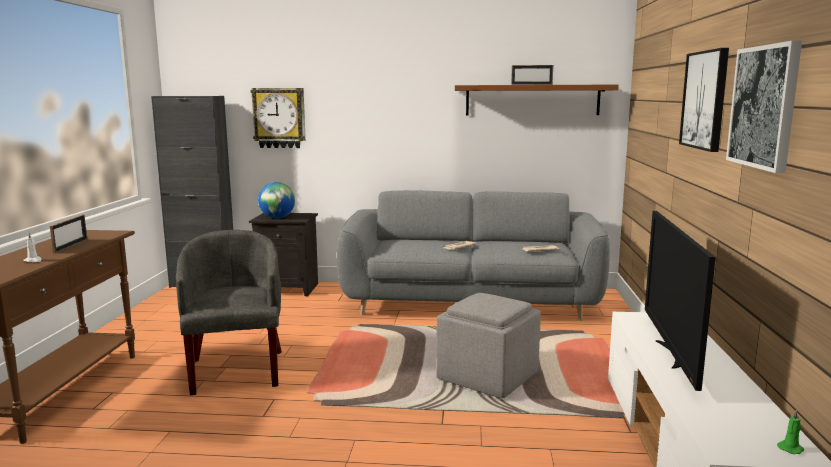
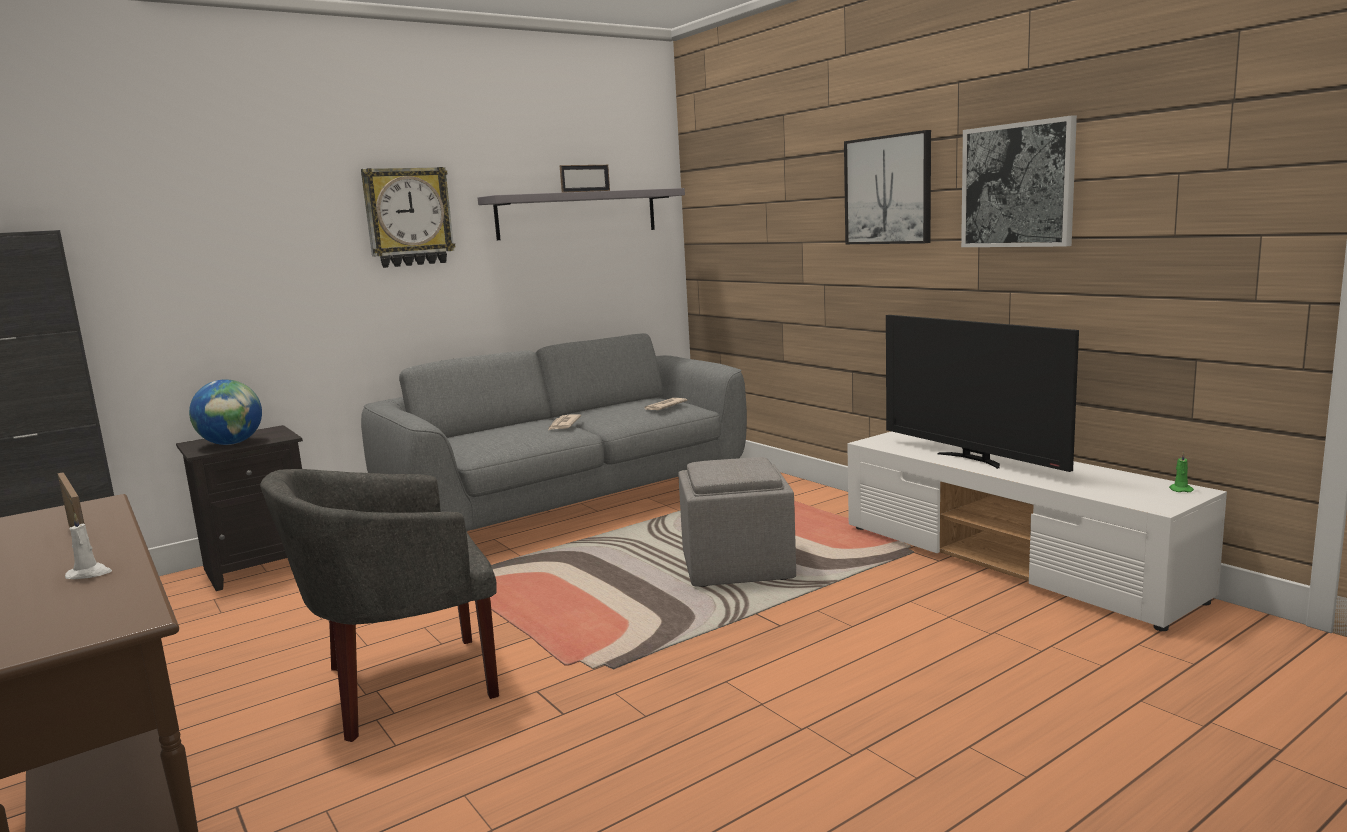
camera: 40 degrees left, 0 degrees up
grey armchair [176,230,282,395] -> grey armchair turned 60 degrees counterclockwise [260,469,499,742]
wall clock [250,88,306,148] -> wall clock moved to [361,167,455,268]
brown shelf [455,85,619,115] -> grey shelf [478,188,685,240]

